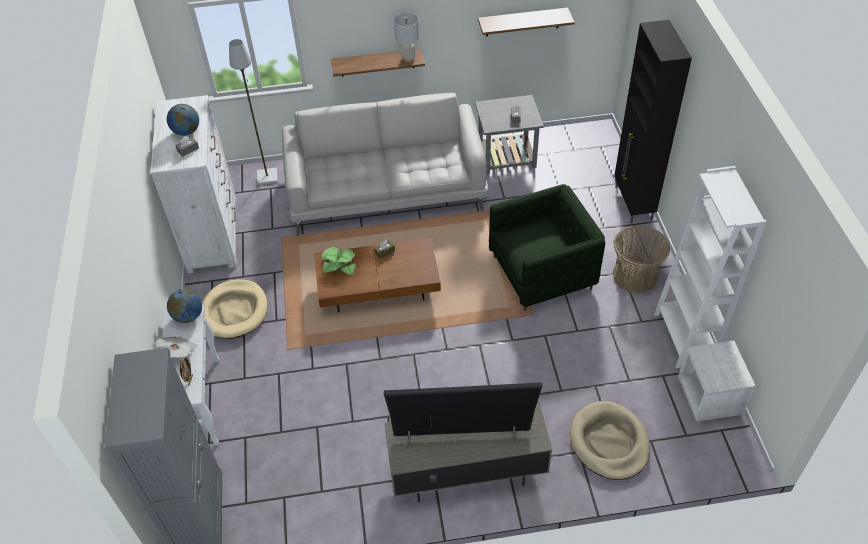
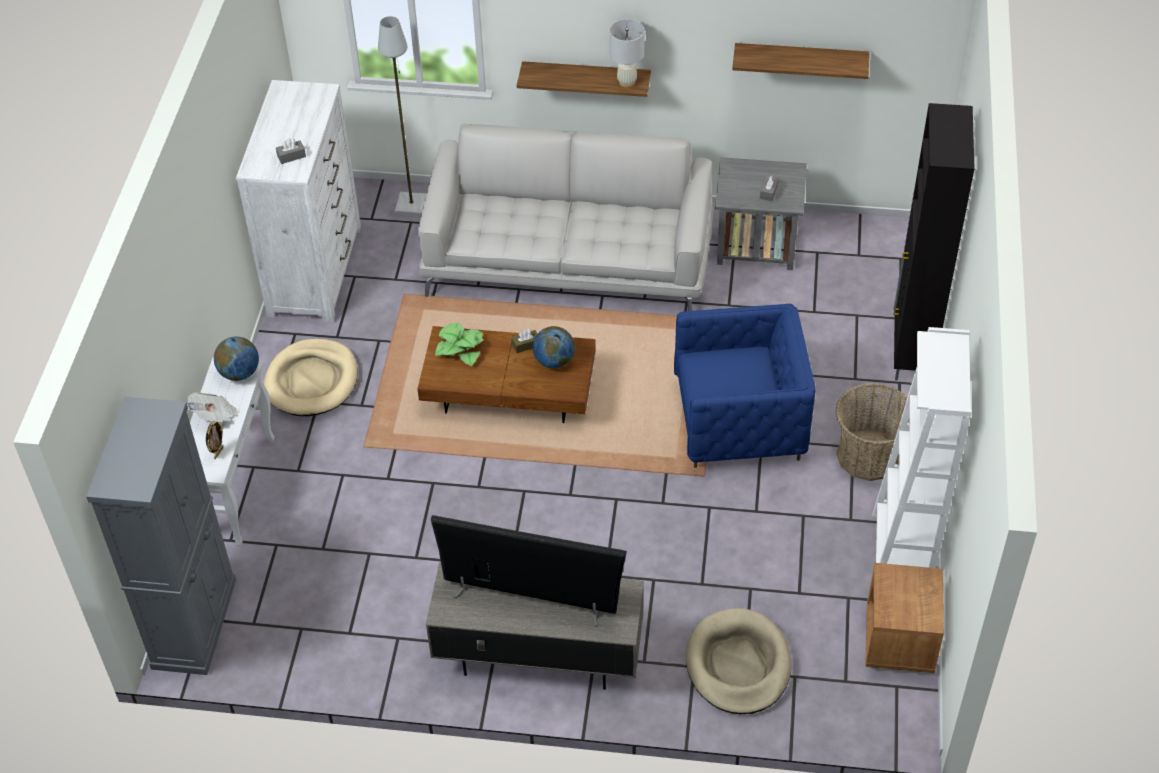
camera: 15 degrees right, 0 degrees up
globe [167,104,199,136] -> globe moved to [533,326,575,368]
green armchair [489,184,605,311] -> blue armchair [674,304,816,468]
white nightstand [678,341,756,422] -> brown nightstand [865,563,944,673]

